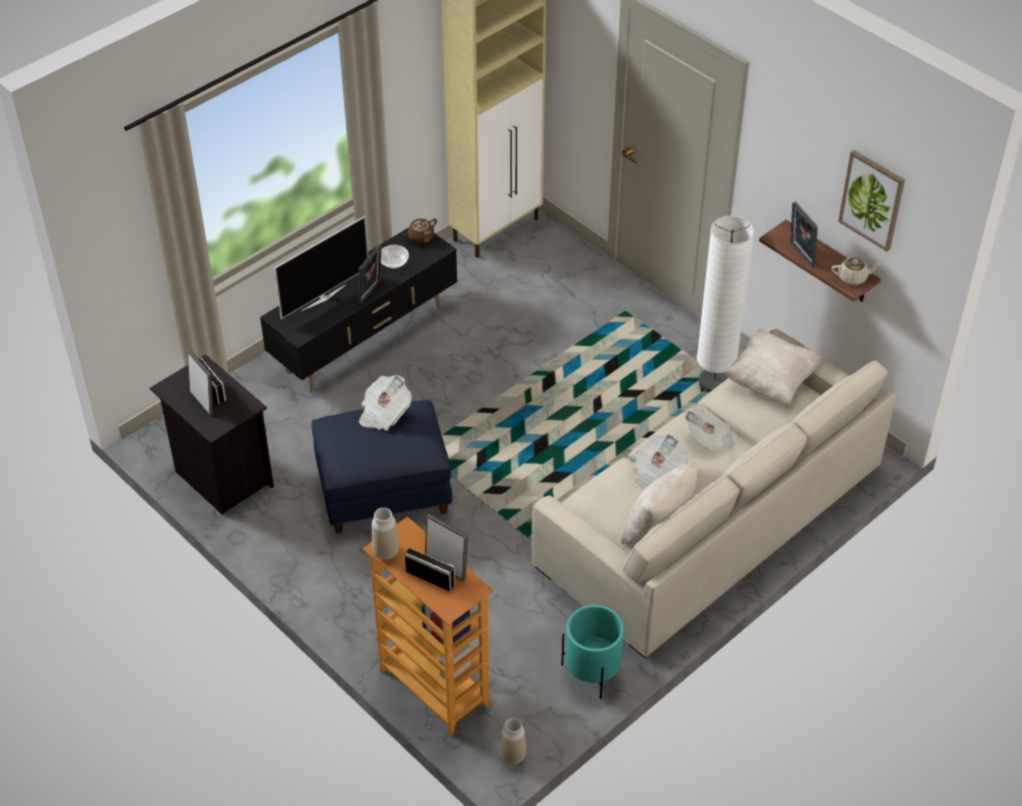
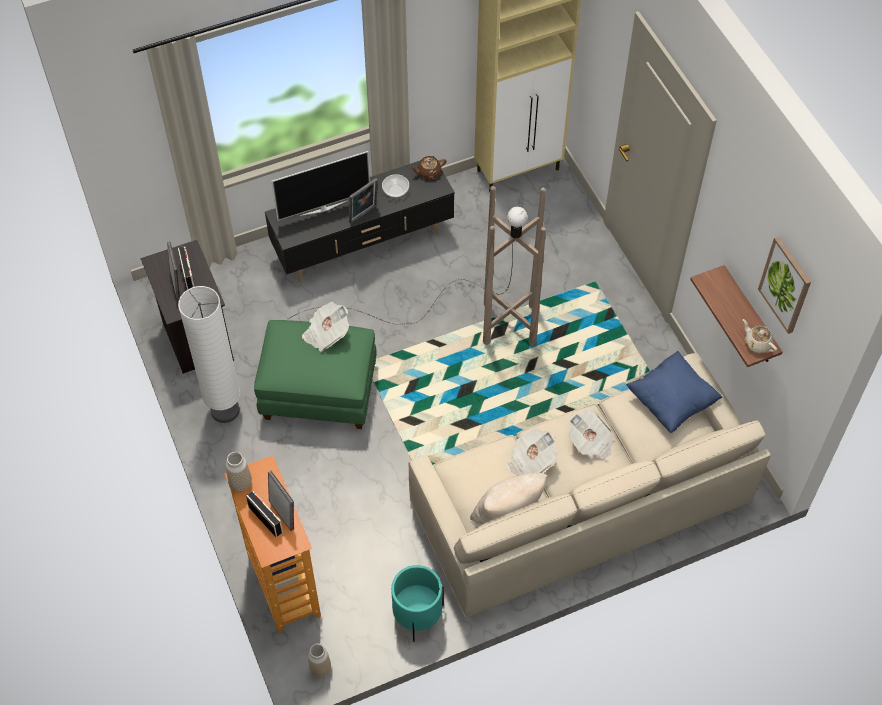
camera: 20 degrees right, 10 degrees up
blue ottoman [311,400,452,533] -> green ottoman [254,320,377,429]
white floor lamp [697,216,755,392] -> white floor lamp moved to [178,286,240,423]
beige pillow [723,329,823,404] -> blue pillow [626,351,723,433]
picture frame [790,202,818,267] -> none
beige teapot [831,257,880,285] -> beige teapot turned 150 degrees counterclockwise [743,319,777,353]
none -> brown floor lamp [286,186,546,346]

